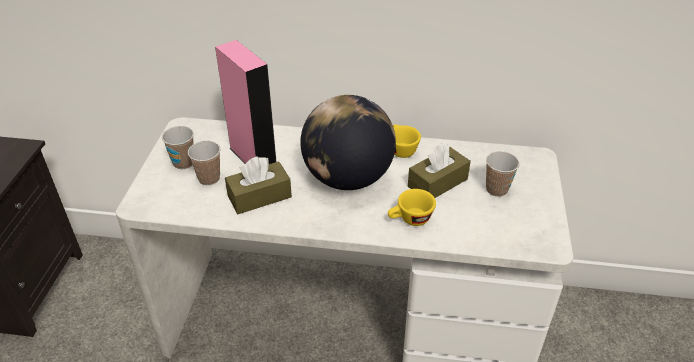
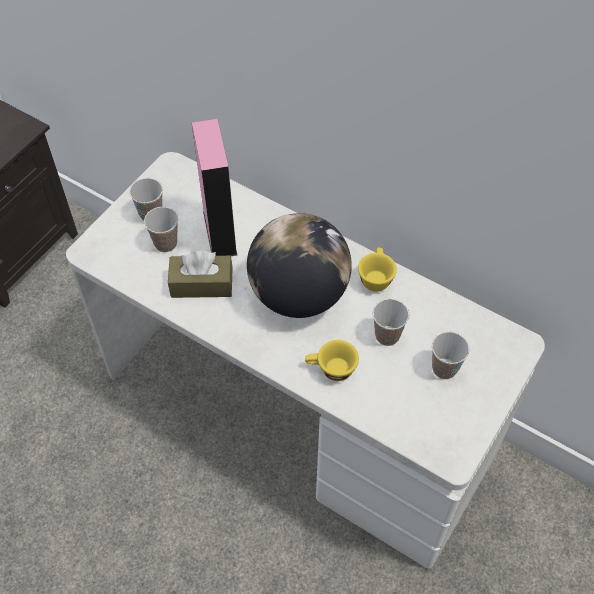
camera: 25 degrees right, 15 degrees up
brown tissue box [408,143,471,198] -> cup [373,299,409,346]

